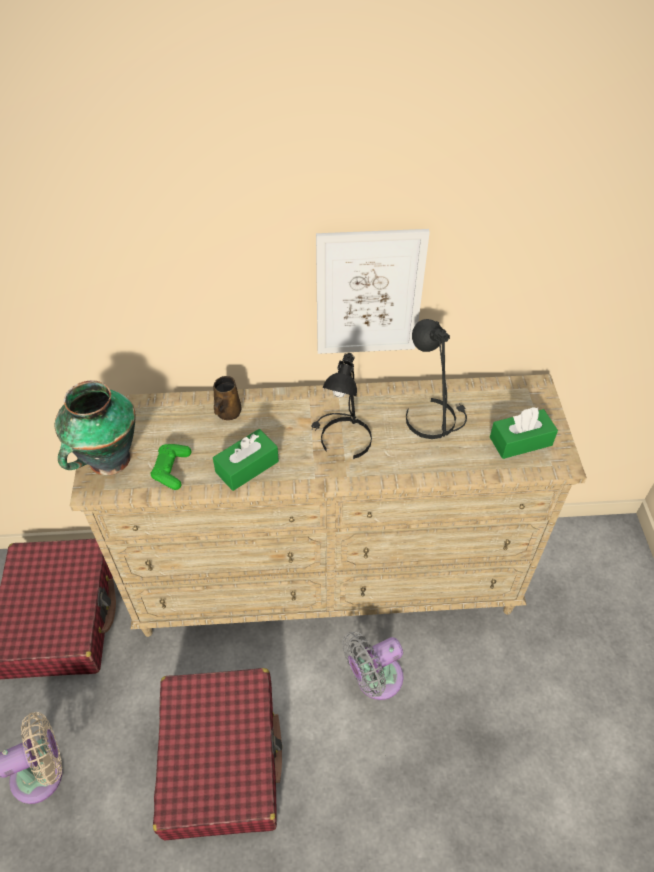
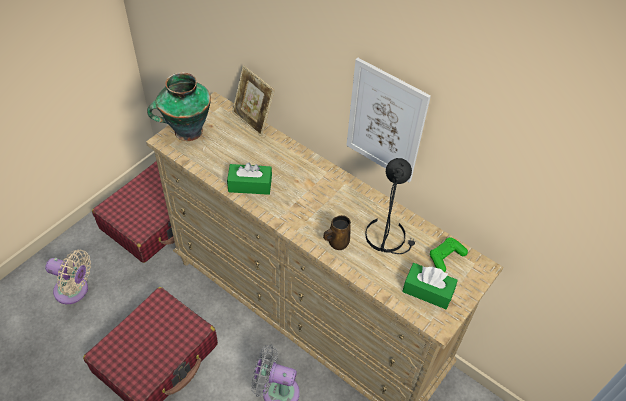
camera: 40 degrees right, 0 degrees up
green game controller [150,444,191,490] -> green game controller moved to [430,237,468,272]
brown mug [213,376,241,420] -> brown mug moved to [323,215,351,250]
black table lamp [311,353,372,459] -> none
none -> picture frame [232,65,275,136]

